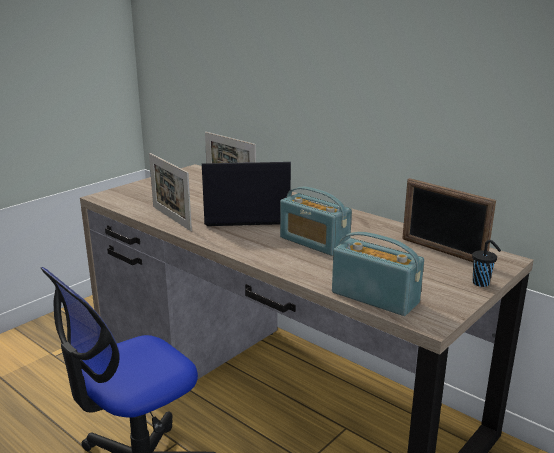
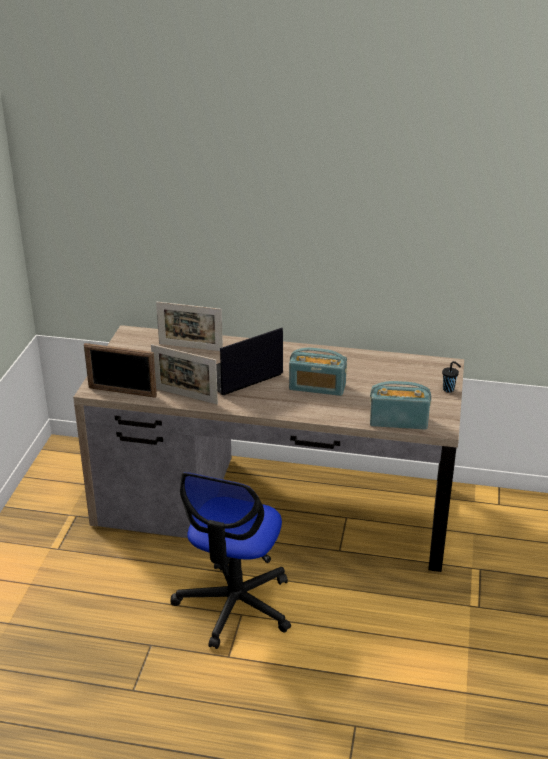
camera: 30 degrees left, 10 degrees up
picture frame [402,178,496,262] -> picture frame moved to [84,343,157,398]

